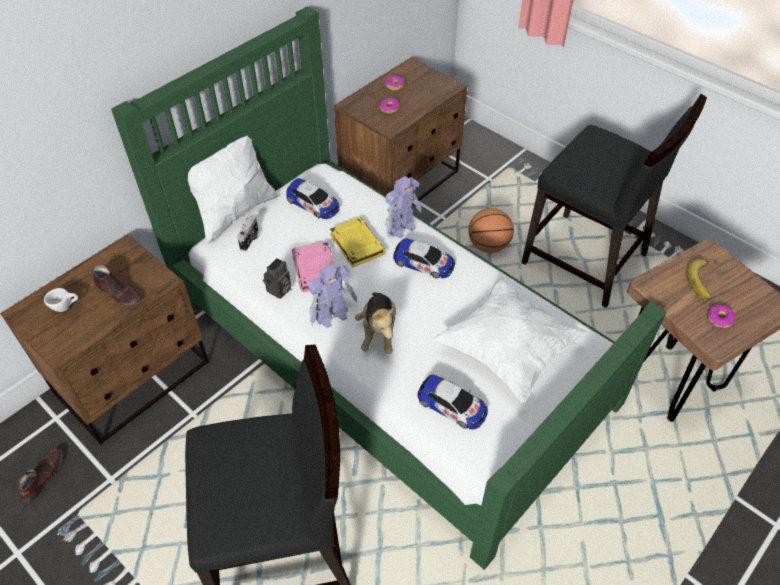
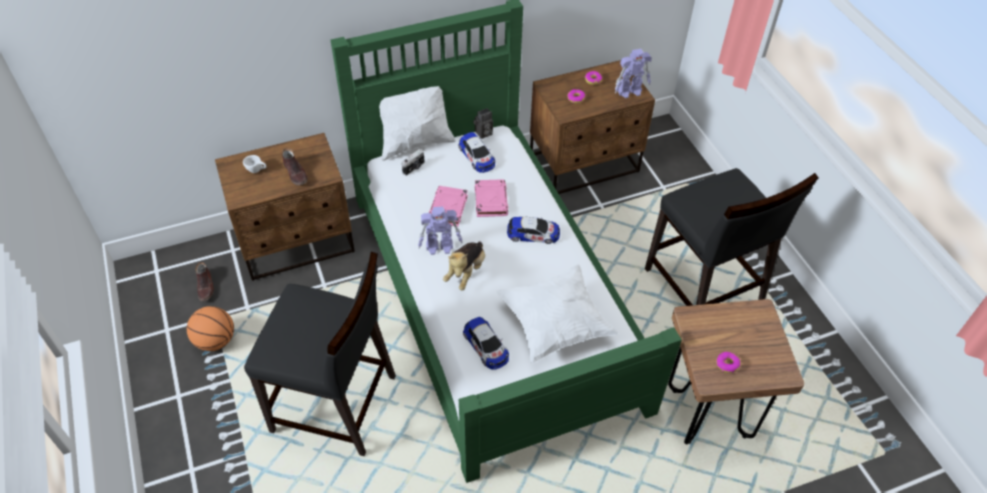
camera: 25 degrees right, 0 degrees up
brown shoe [17,449,63,503] -> brown shoe turned 120 degrees clockwise [195,262,214,301]
camera [263,258,291,299] -> camera moved to [473,108,493,139]
yellow book [330,217,386,267] -> pink book [475,179,508,217]
toy robot [385,176,422,238] -> toy robot moved to [615,49,652,98]
toy car [393,238,455,279] -> toy car turned 45 degrees counterclockwise [507,217,560,244]
basketball [468,208,514,253] -> basketball moved to [187,306,234,351]
banana [686,258,718,300] -> none

